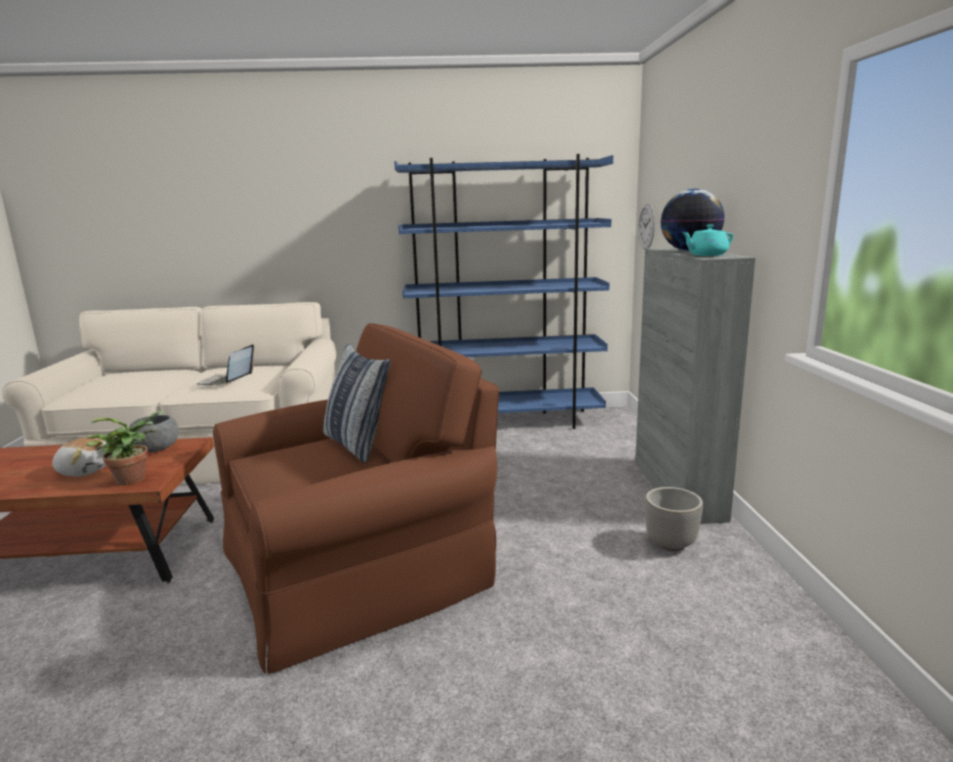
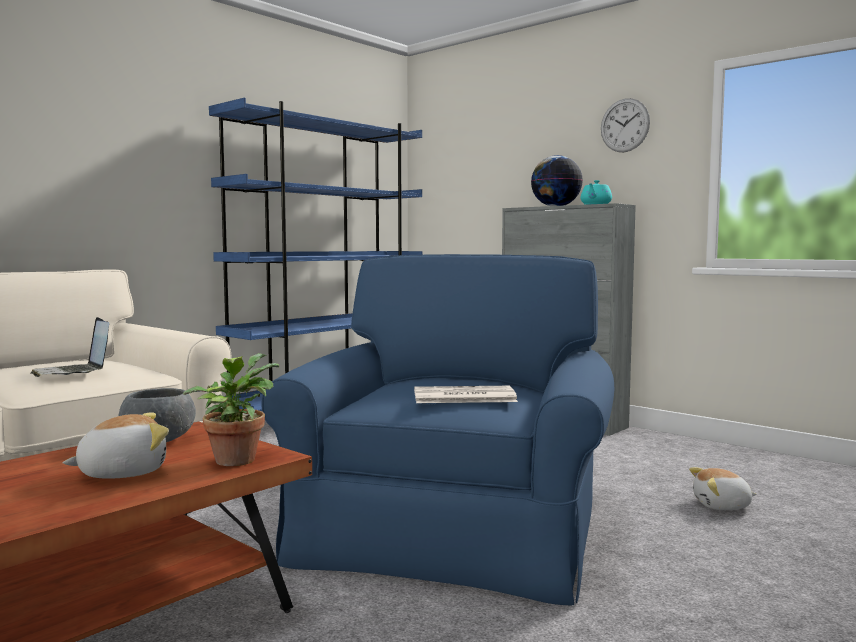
camera: 45 degrees left, 10 degrees down
brown armchair [213,323,499,674] -> blue armchair [262,254,614,605]
pillow [323,343,391,463] -> none
wall clock [638,204,655,249] -> wall clock moved to [601,98,650,152]
planter [645,487,703,551] -> none
none -> newspaper [414,386,518,403]
none -> plush toy [689,467,757,510]

